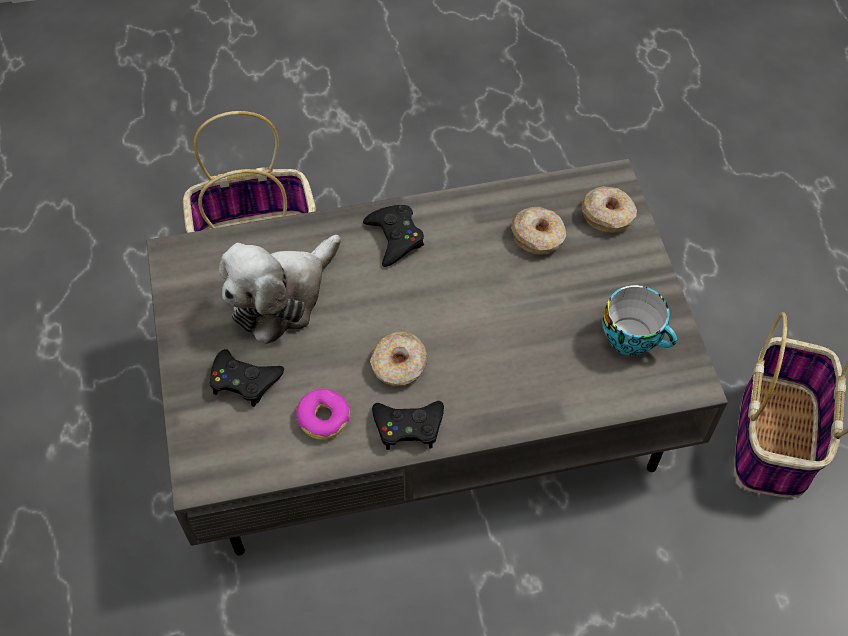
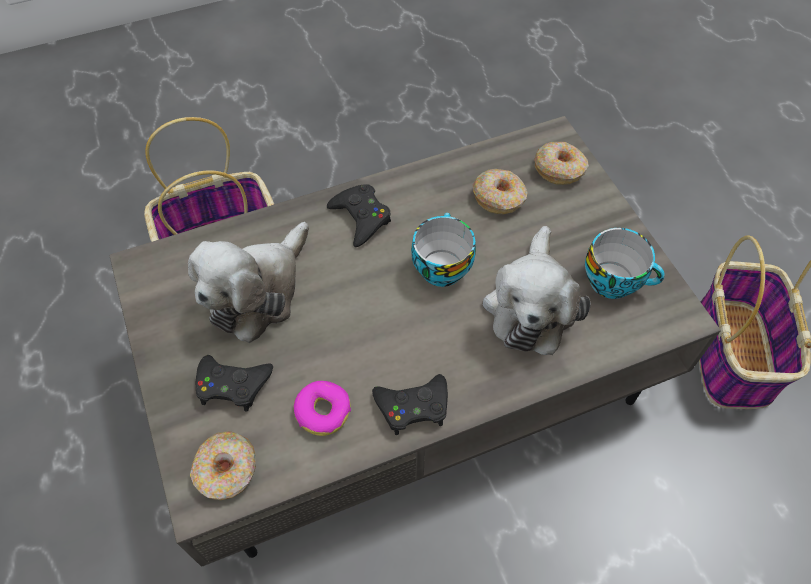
camera: 10 degrees left, 0 degrees up
donut [370,332,427,387] -> donut moved to [190,431,256,500]
none -> cup [411,213,476,287]
none -> plush toy [483,226,591,355]

